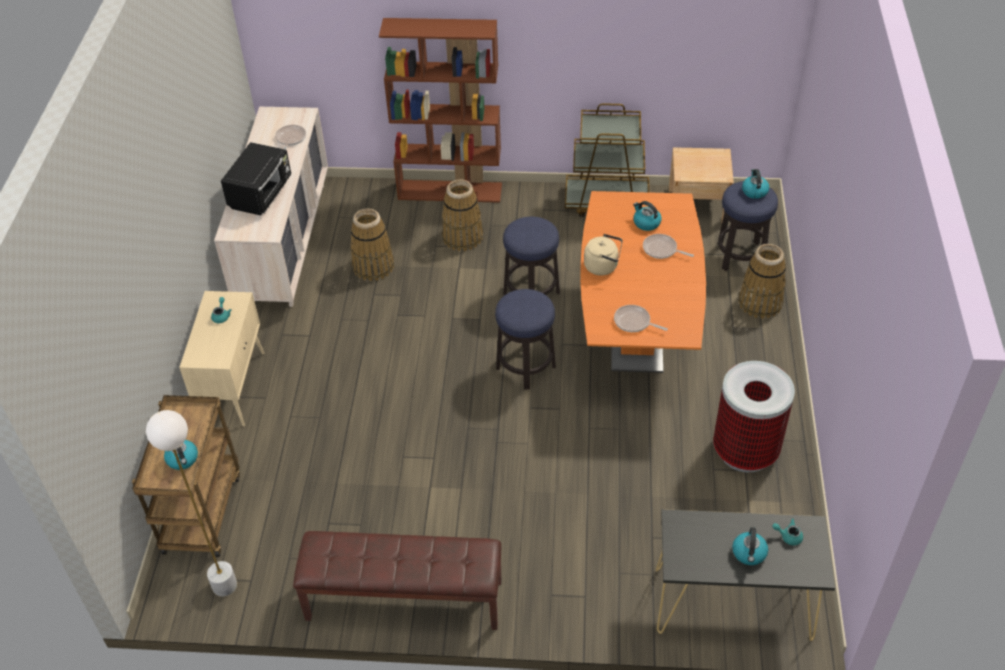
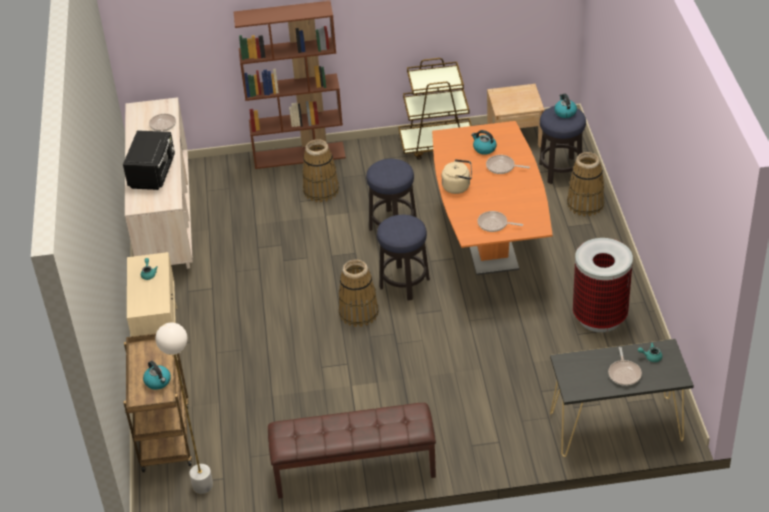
camera: 10 degrees left, 5 degrees down
basket [351,208,394,281] -> basket moved to [339,259,379,327]
kettle [732,527,768,565] -> frying pan [608,347,642,386]

